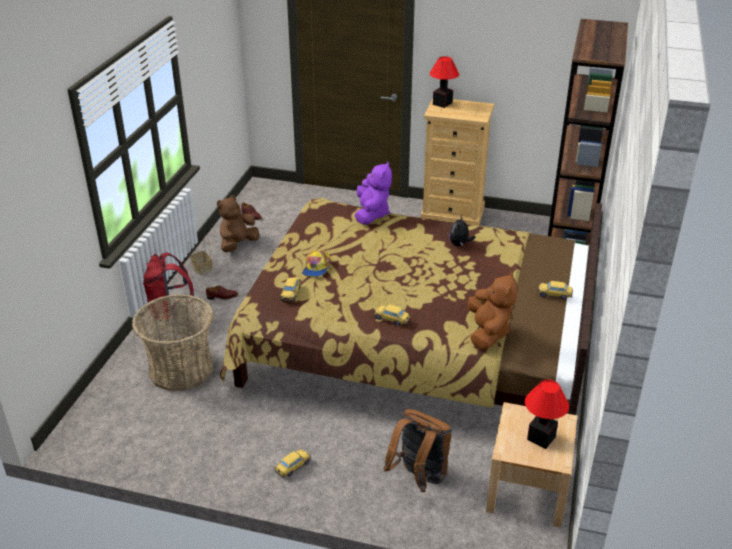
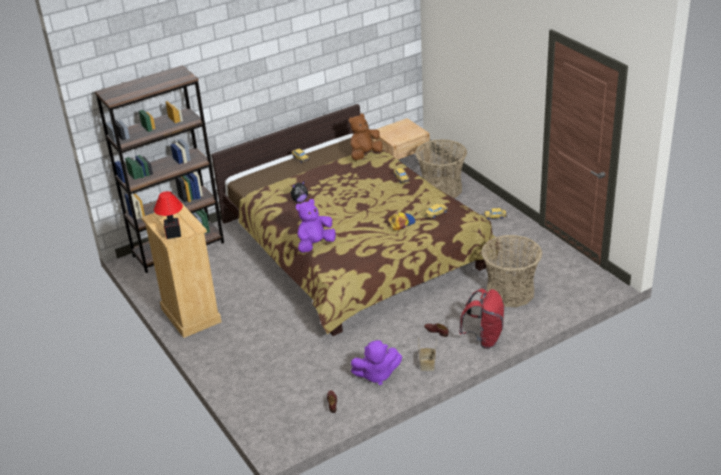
camera: 135 degrees left, 0 degrees up
brown plush toy [217,195,259,252] -> purple plush toy [351,340,402,385]
brown backpack [383,409,452,492] -> basket [415,139,467,198]
table lamp [525,379,569,449] -> none

